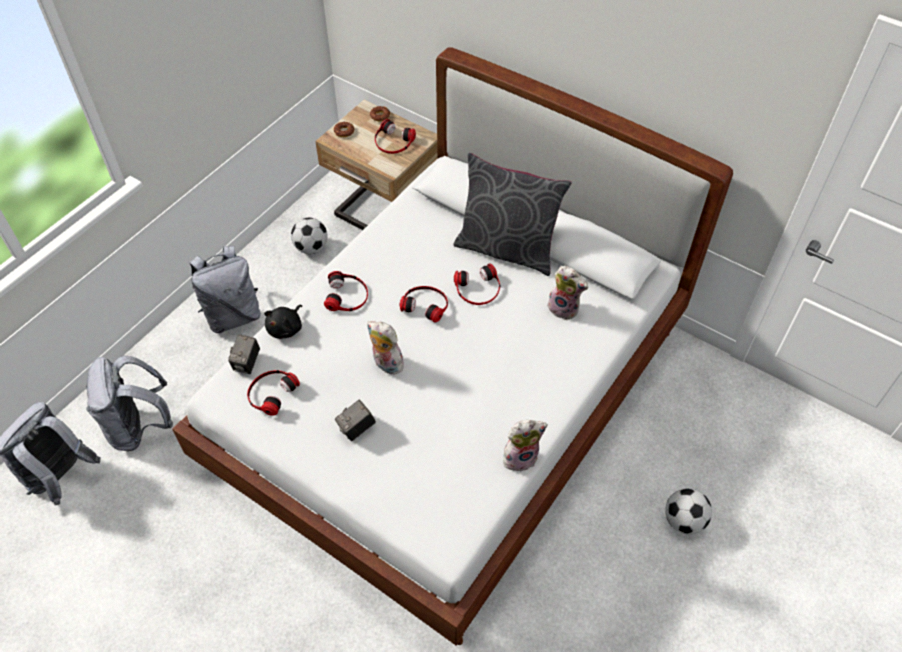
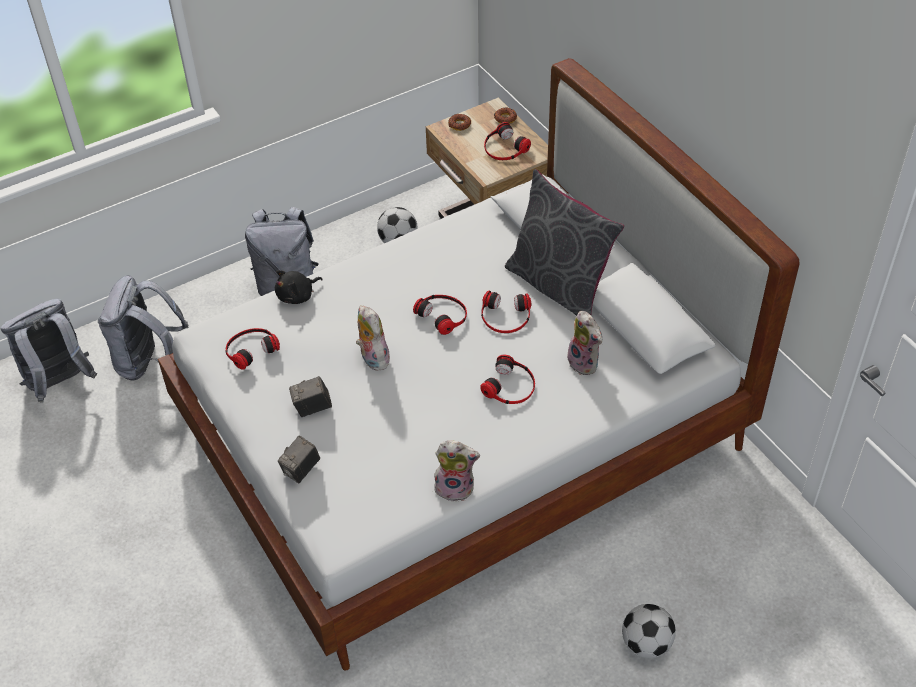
camera: 25 degrees right, 5 degrees down
camera [228,334,260,374] -> camera moved to [278,436,320,483]
headphones [324,271,368,311] -> headphones moved to [480,354,535,404]

